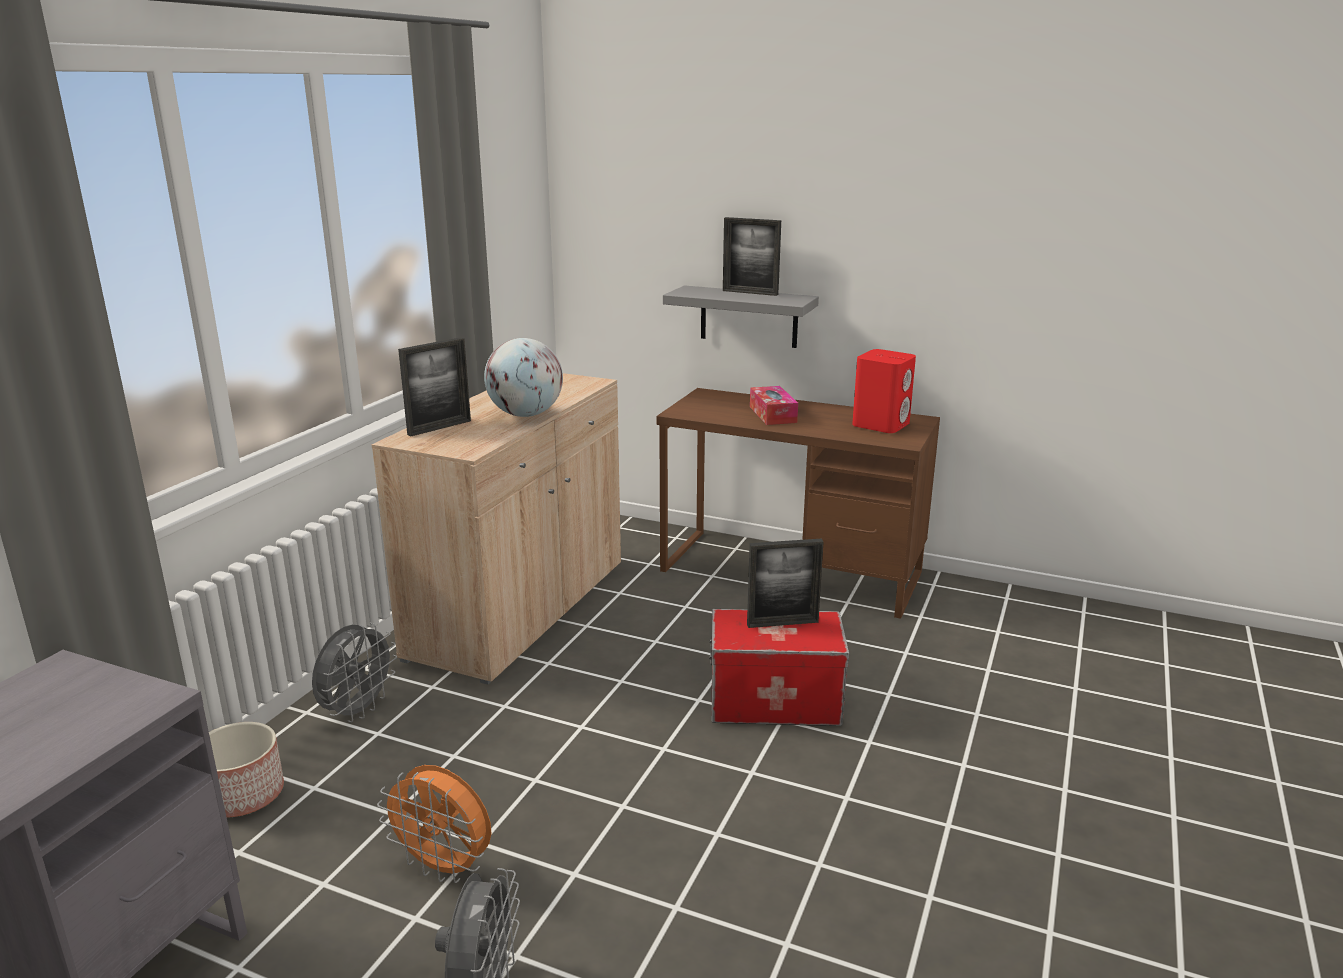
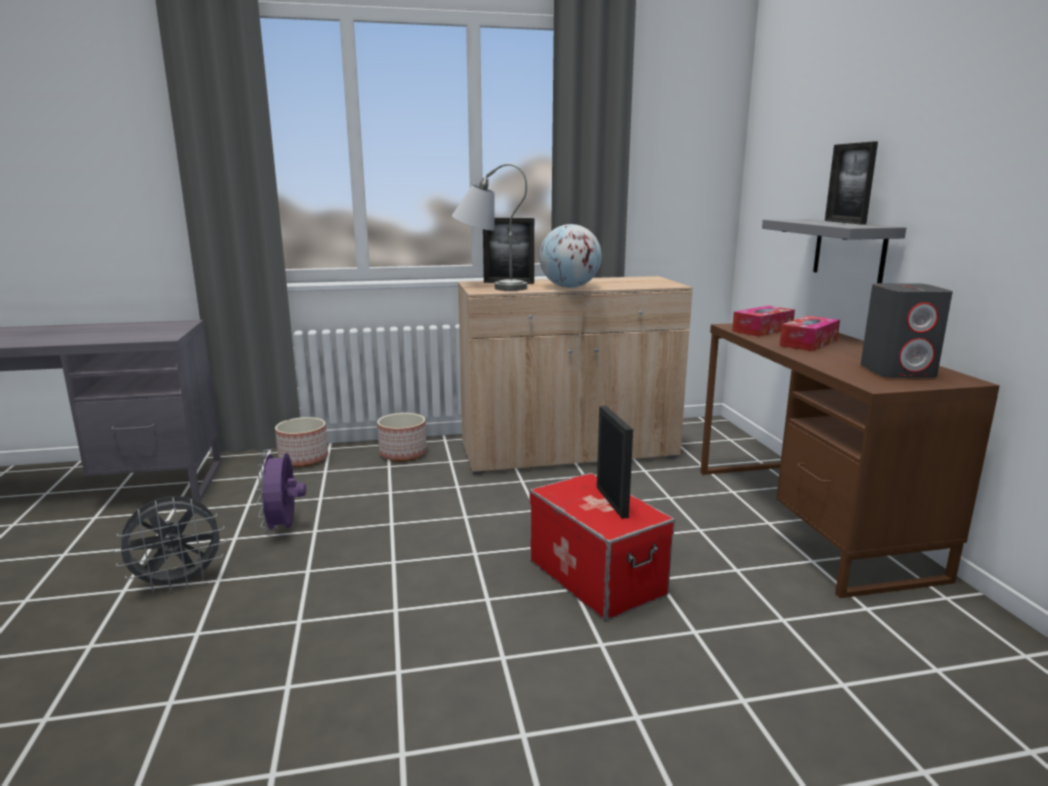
camera: 55 degrees right, 5 degrees down
grey fan [312,623,397,722] -> planter [377,413,427,461]
orange fan [377,765,492,883] -> purple fan [256,449,306,536]
picture frame [747,539,823,628] -> picture frame turned 150 degrees counterclockwise [597,406,633,519]
red speaker [852,349,916,433] -> grey speaker [861,283,953,378]
none -> grey table lamp [452,163,527,291]
none -> tissue box [732,306,795,337]

